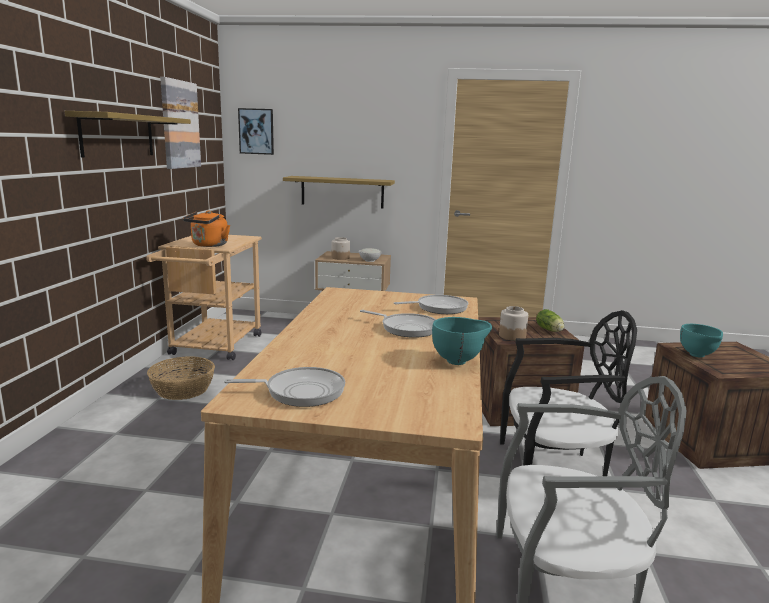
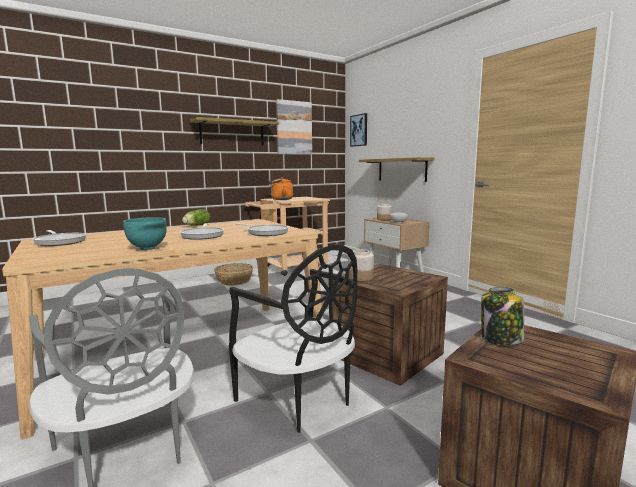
camera: 50 degrees right, 5 degrees down
lettuce [536,309,564,332] -> lettuce moved to [182,209,210,226]
turquoise bowl [680,324,723,358] -> jar [481,287,524,345]

